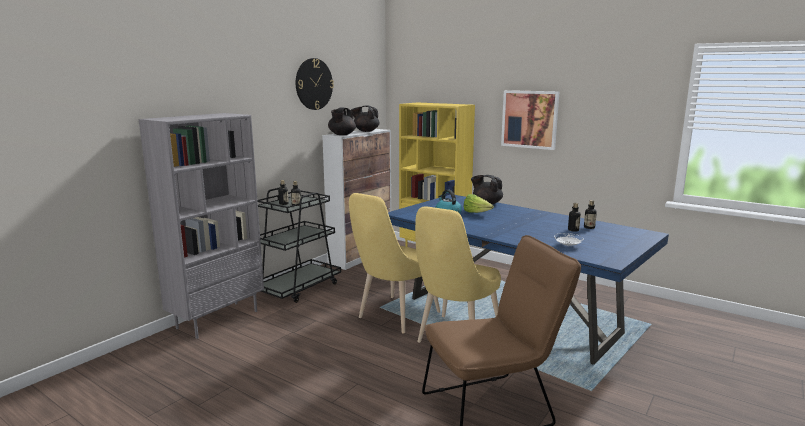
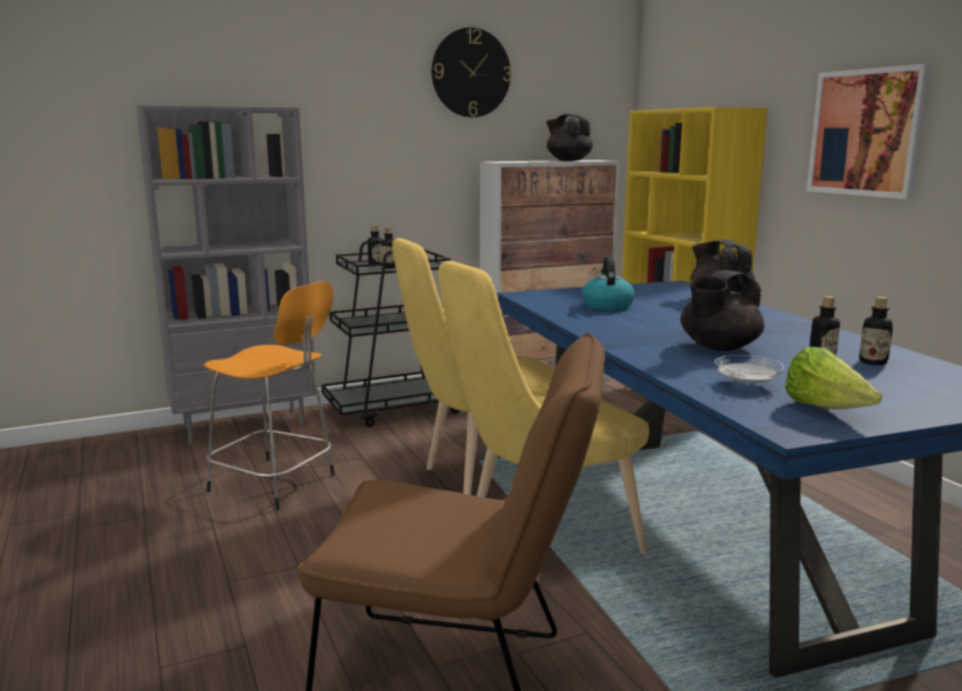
camera: 30 degrees right, 0 degrees up
black teapot [328,107,356,135] -> black teapot moved to [681,270,764,351]
lettuce [464,194,494,213] -> lettuce moved to [785,347,882,409]
none -> orange stool [204,282,335,510]

